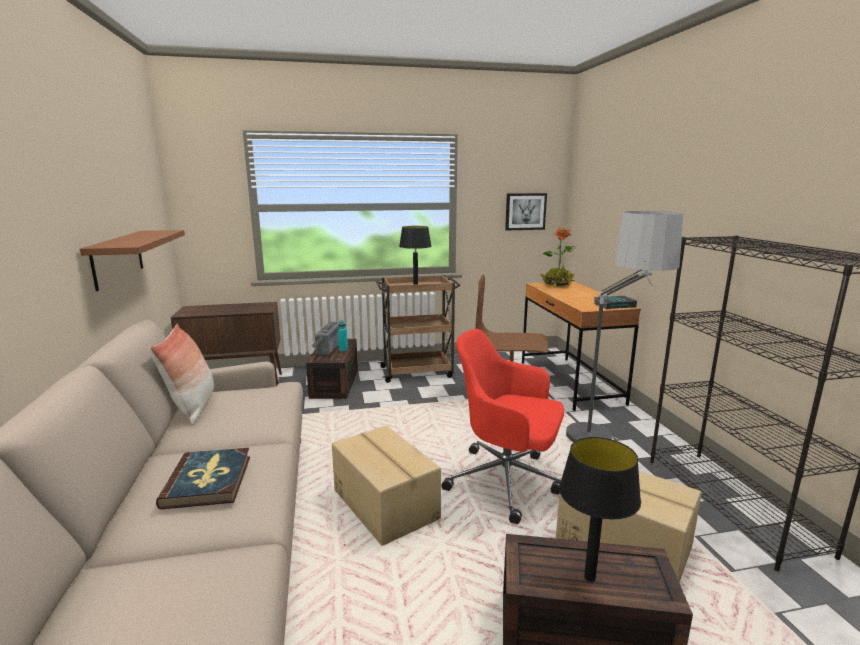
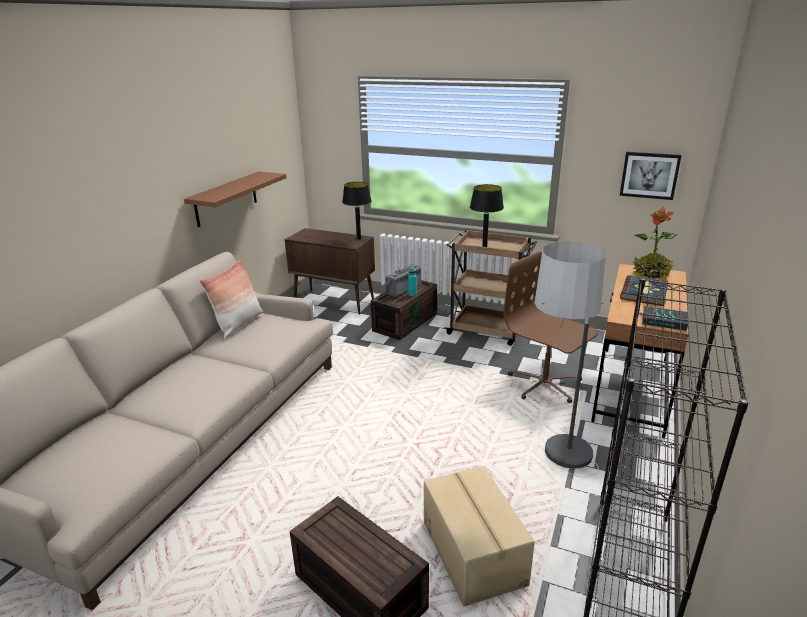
camera: 35 degrees right, 10 degrees up
book [156,448,250,509] -> book moved to [620,275,668,306]
cardboard box [332,426,441,546] -> none
red office chair [442,329,564,524] -> none
black table lamp [559,437,641,582] -> black table lamp moved to [342,182,372,239]

